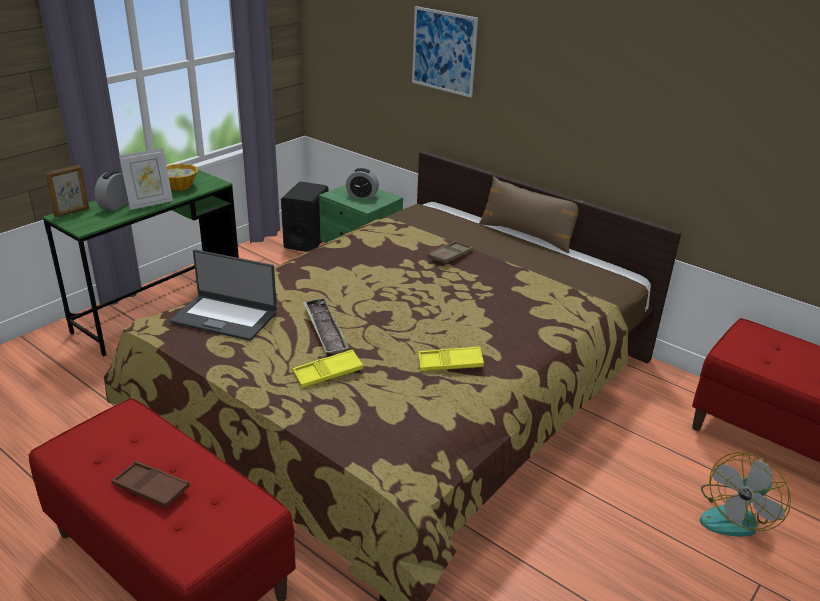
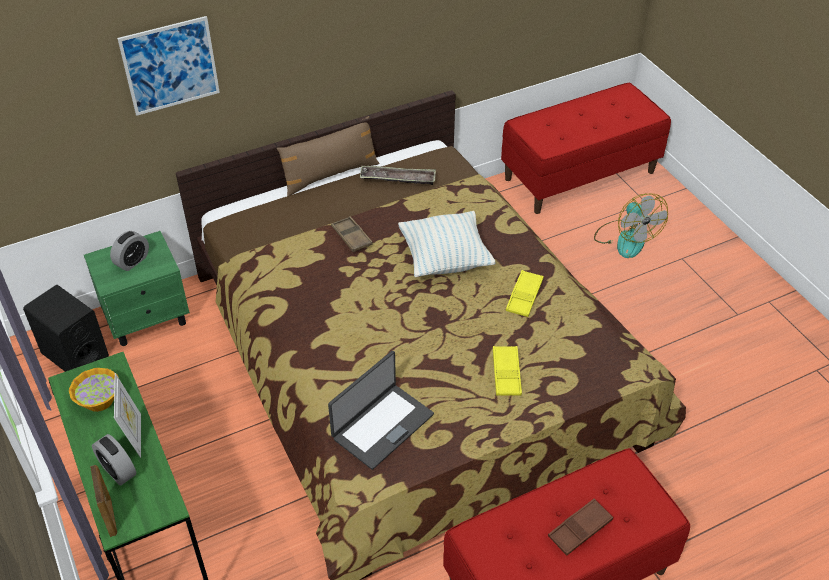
camera: 65 degrees left, 15 degrees up
tray [303,298,349,357] -> tray moved to [360,166,436,185]
none -> pillow [398,211,496,277]

